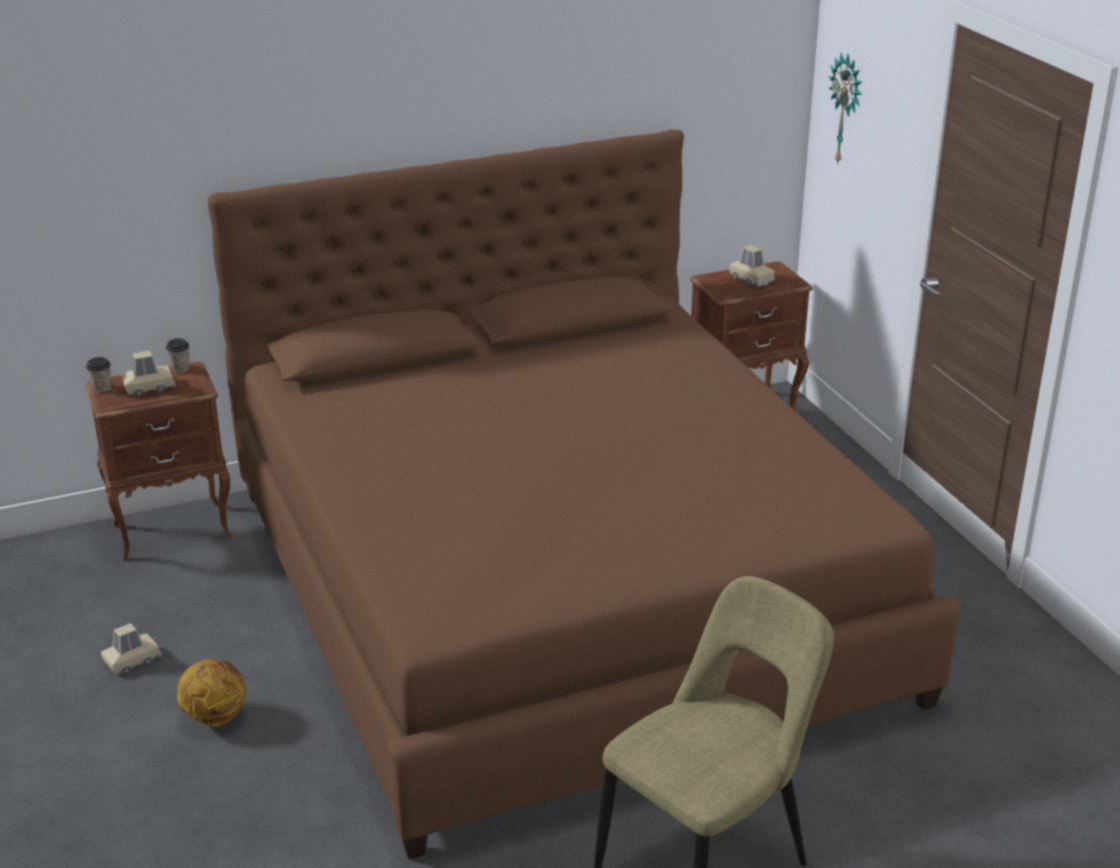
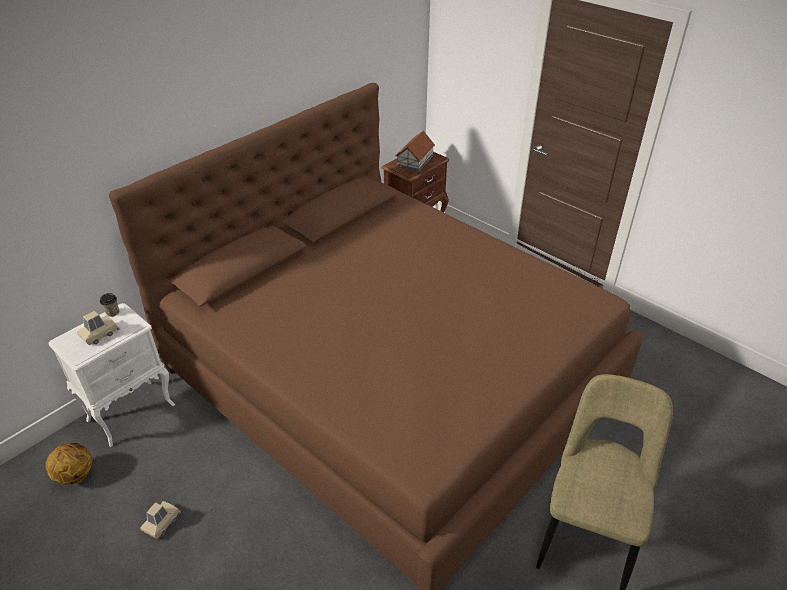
camera: 25 degrees left, 10 degrees up
cup [86,357,111,392] -> none
brown nightstand [86,362,233,562] -> white nightstand [49,303,175,447]
basketball [177,659,246,727] -> basketball moved to [45,443,92,484]
beige toy car [729,245,775,287] -> toy house [396,131,435,172]
wall clock [828,53,862,165] -> none

